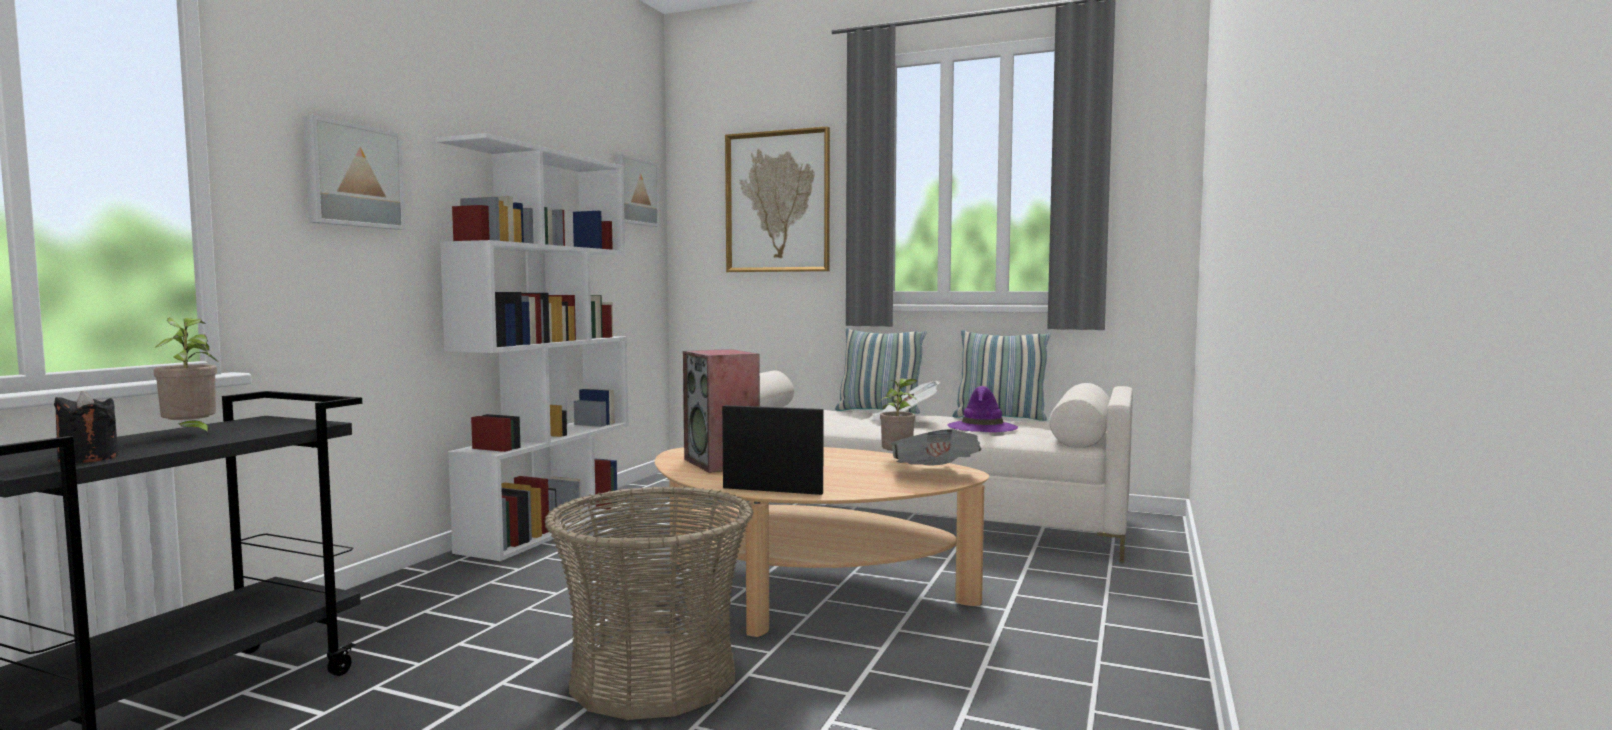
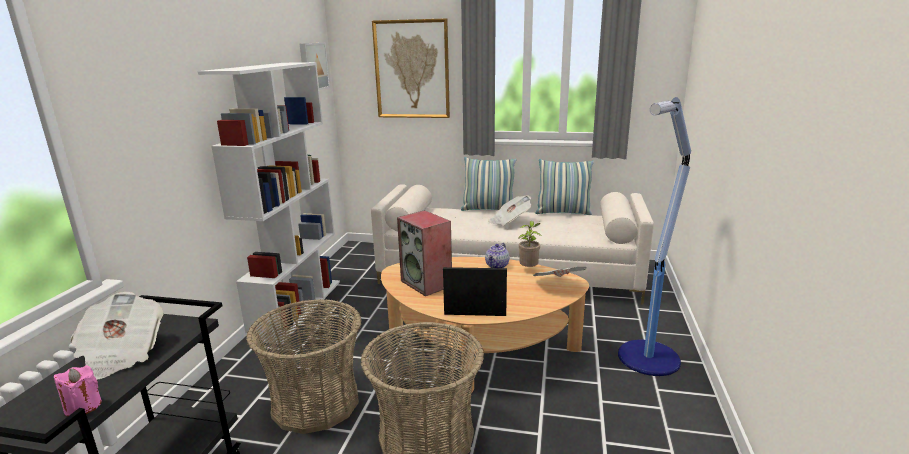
camera: 10 degrees left, 15 degrees up
black candle [54,391,119,463] -> pink candle [54,365,102,416]
potted plant [154,317,218,437] -> newspaper [71,292,163,380]
picture [303,115,405,230] -> none
purple hat [947,386,1018,432] -> none
none -> basket [246,299,362,434]
none -> teapot [485,243,510,268]
none -> floor lamp [618,97,691,376]

